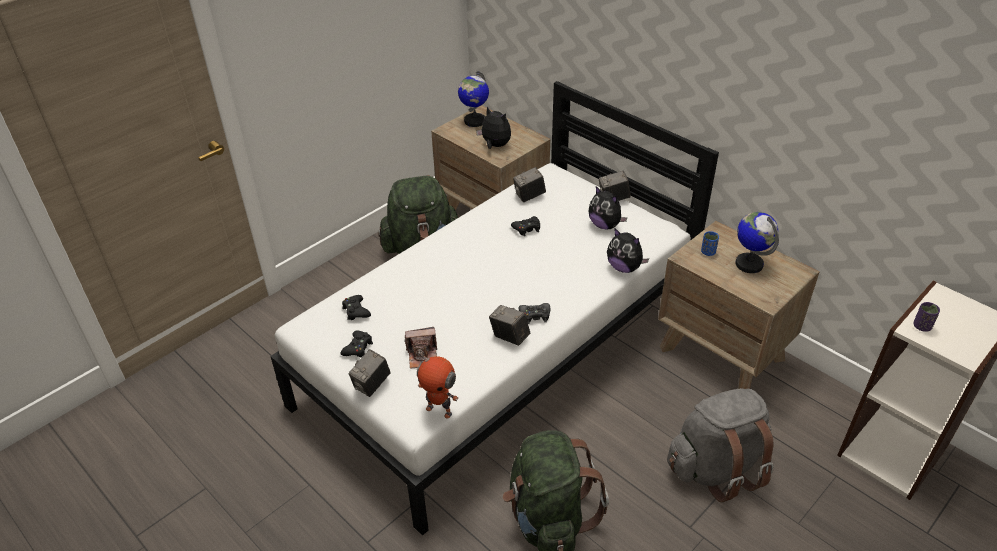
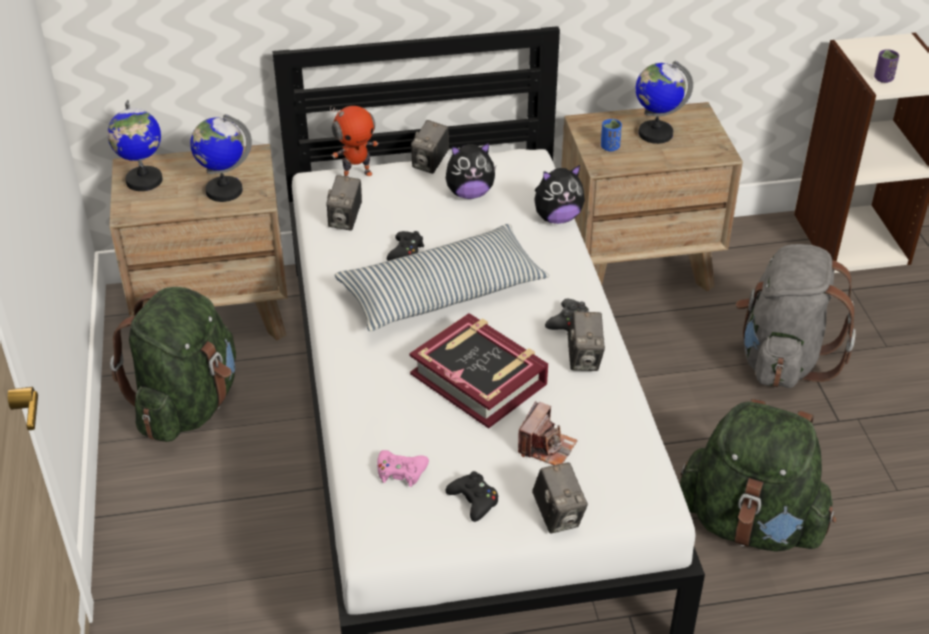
camera: 55 degrees left, 0 degrees up
black game controller [342,295,371,320] -> pink game controller [377,450,429,487]
toy robot [417,349,459,419] -> toy robot moved to [330,106,378,177]
plush toy [476,106,511,149] -> globe [190,114,252,202]
camera [489,305,530,346] -> camera turned 75 degrees counterclockwise [567,311,605,371]
none -> pillow [335,224,549,331]
none -> book [409,313,548,429]

